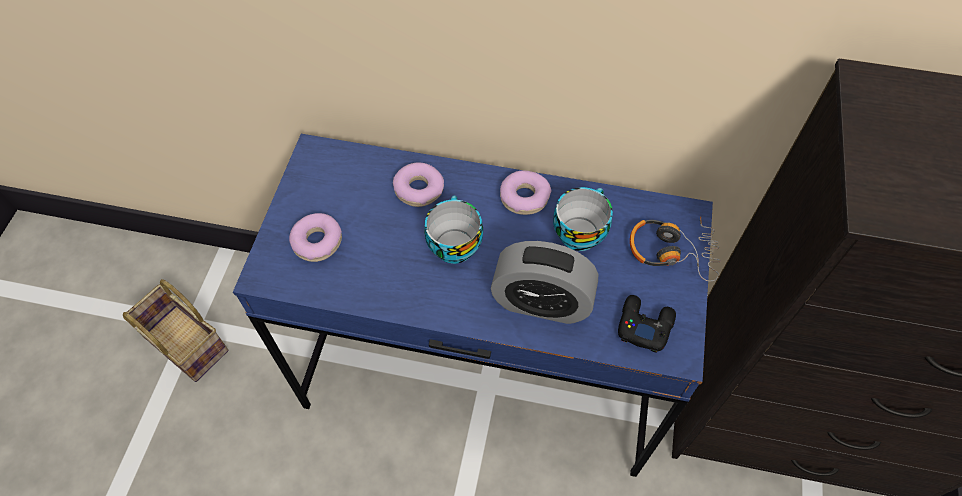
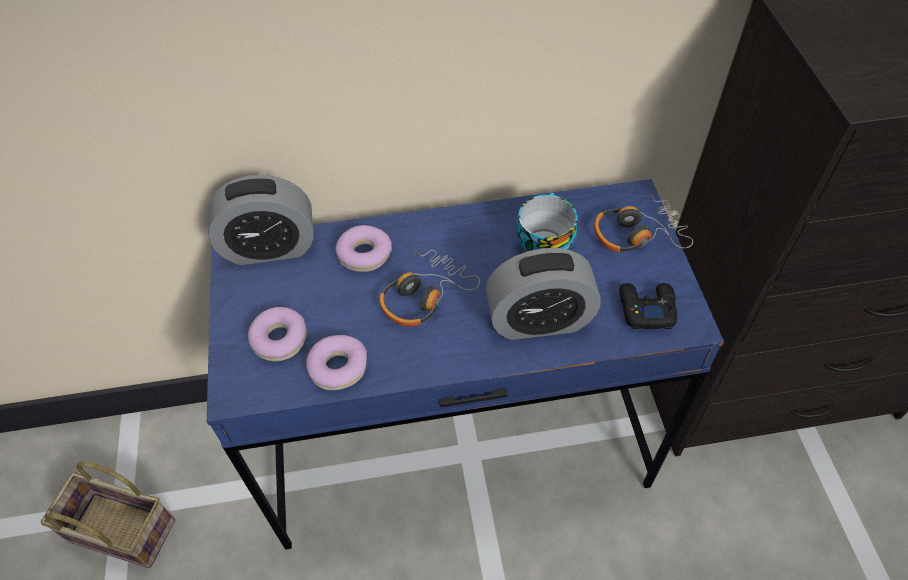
camera: 20 degrees left, 5 degrees down
cup [424,195,483,264] -> headphones [380,250,480,326]
donut [500,170,551,215] -> donut moved to [306,335,367,390]
none -> alarm clock [208,175,314,265]

